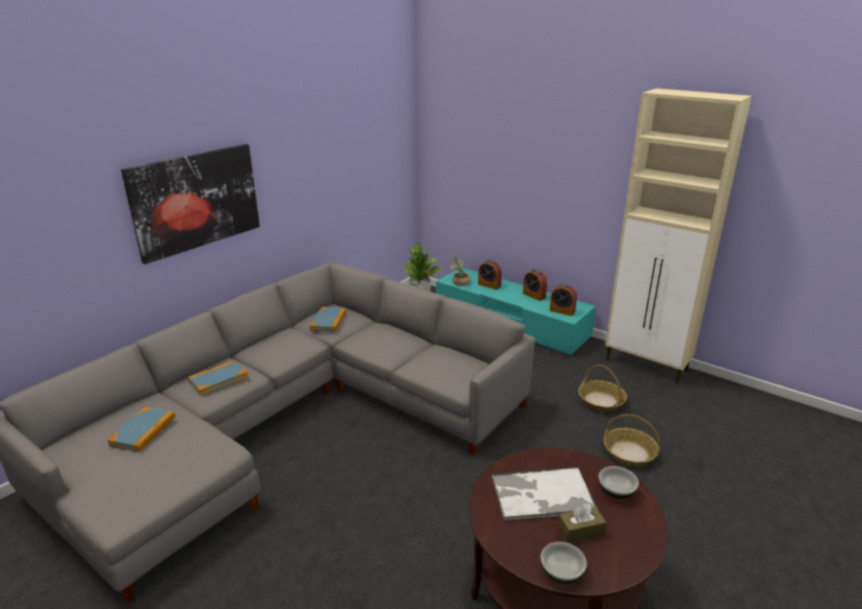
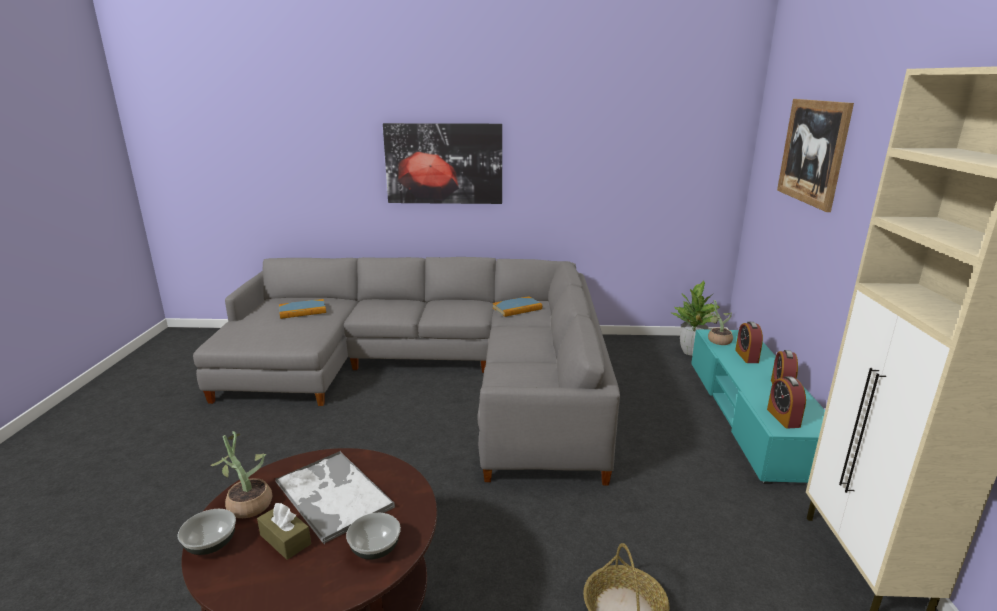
camera: 55 degrees right, 5 degrees down
book [188,360,249,396] -> none
basket [578,365,627,412] -> none
none -> potted plant [211,431,272,518]
none -> picture [777,99,854,212]

